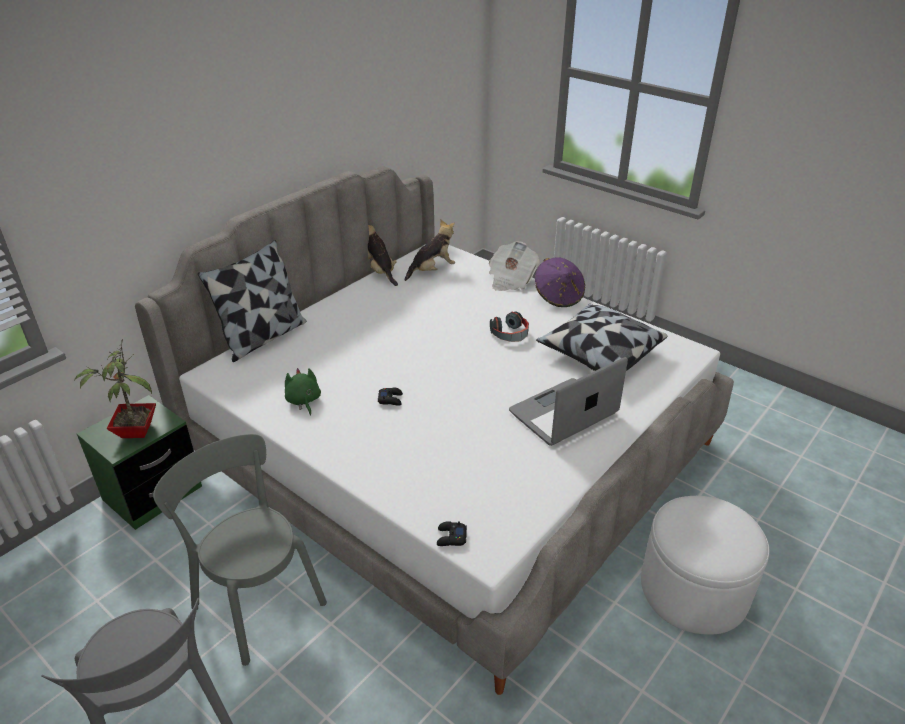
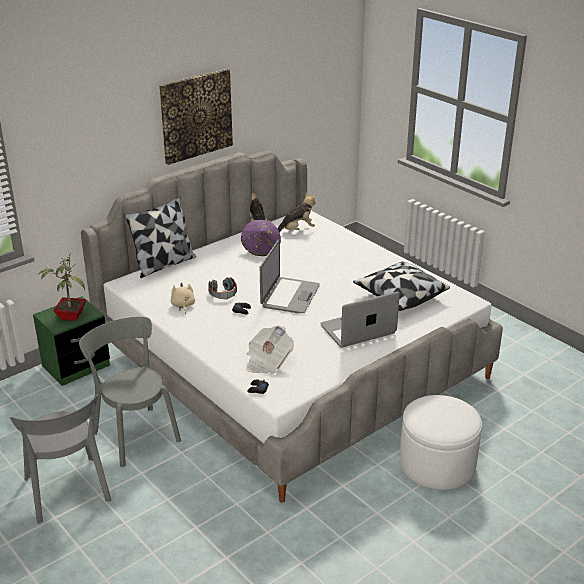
camera: 10 degrees right, 5 degrees down
green plush toy [285,368,321,416] -> beige plush toy [171,283,195,314]
newspaper [489,241,539,291] -> newspaper moved to [246,326,294,374]
headphones [490,311,529,342] -> headphones moved to [208,277,237,299]
purple hat [535,257,585,307] -> purple hat moved to [241,220,281,256]
none -> picture [159,69,233,165]
none -> laptop [260,240,320,313]

